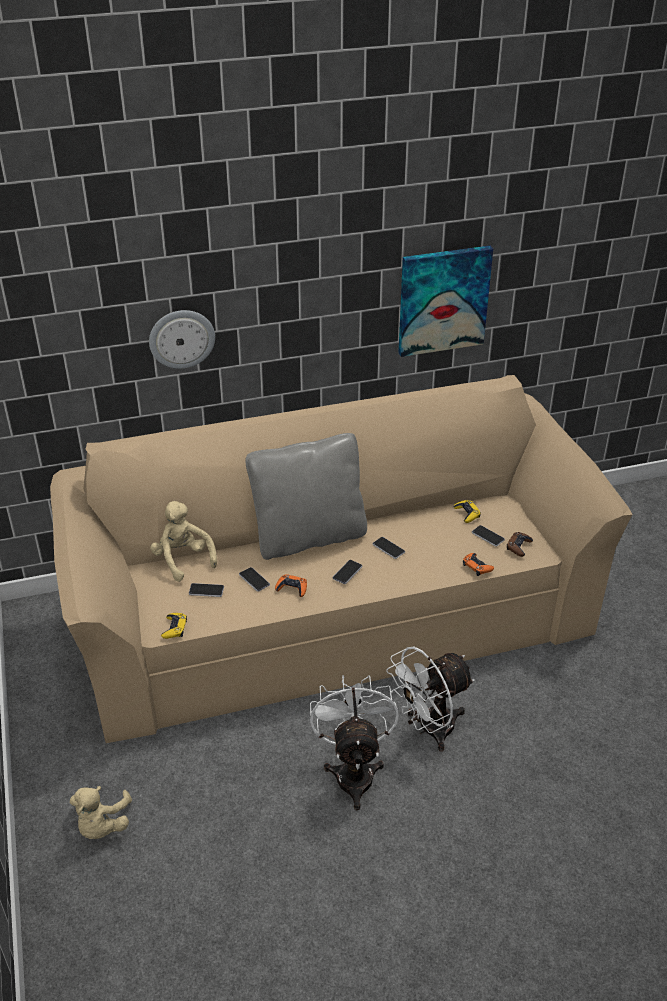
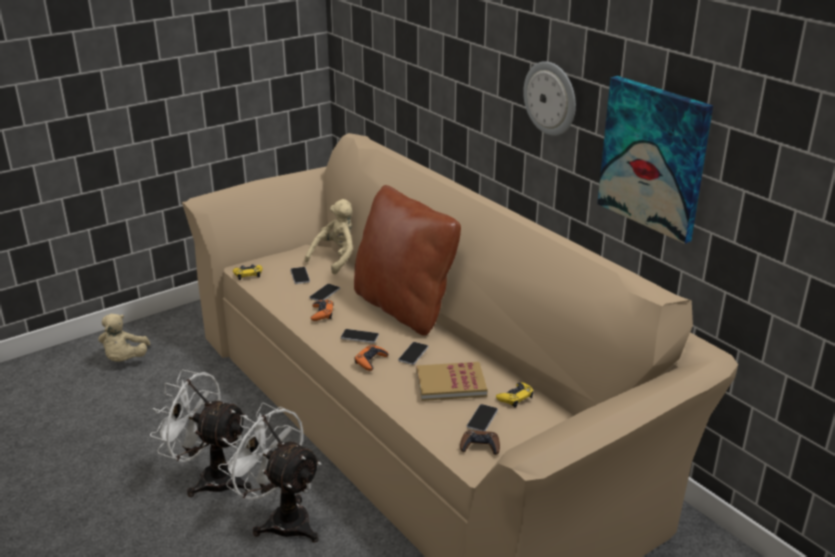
camera: 70 degrees right, 10 degrees down
beige plush toy [70,786,132,839] -> beige plush toy turned 75 degrees counterclockwise [98,314,151,362]
wall clock [149,310,215,369] -> wall clock moved to [523,61,576,136]
grey pillow [245,433,367,560] -> brown pillow [354,185,461,336]
white fan [310,675,399,810] -> white fan turned 135 degrees counterclockwise [150,369,252,497]
orange game controller [463,553,494,576] -> orange game controller moved to [354,345,389,371]
none -> book [416,362,488,401]

